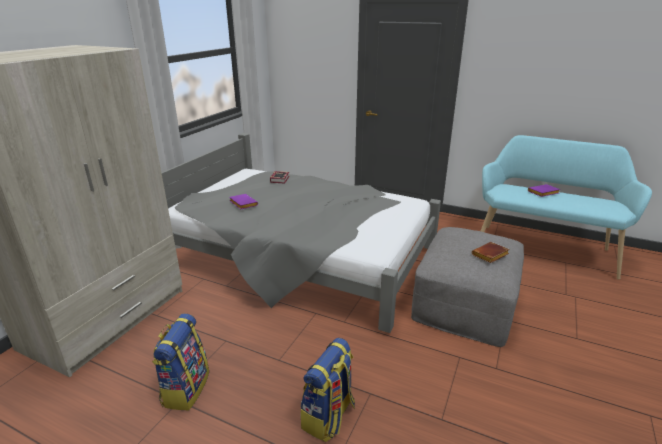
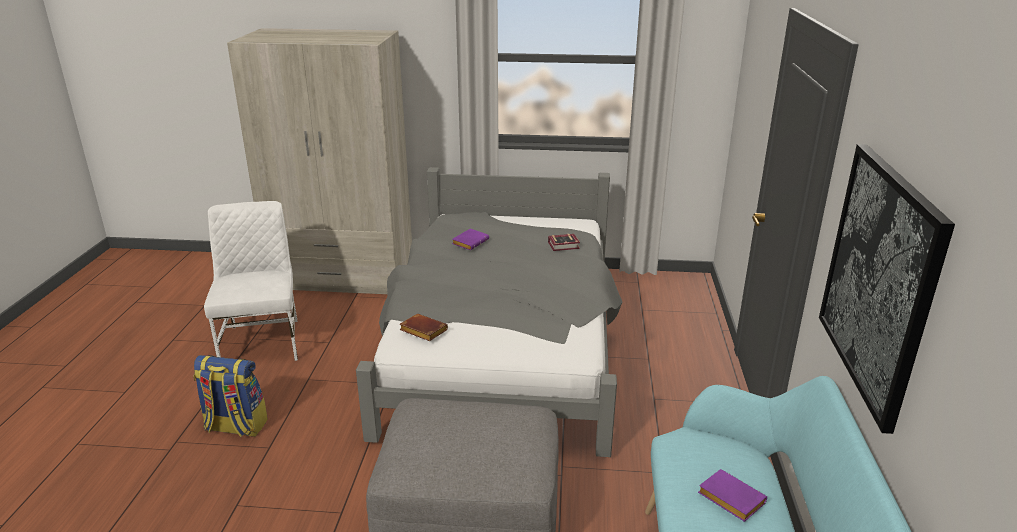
camera: 70 degrees right, 0 degrees up
backpack [152,314,209,410] -> white chair [204,201,298,361]
brown book [472,242,510,263] -> brown book moved to [400,314,448,341]
none -> picture [819,144,955,434]

